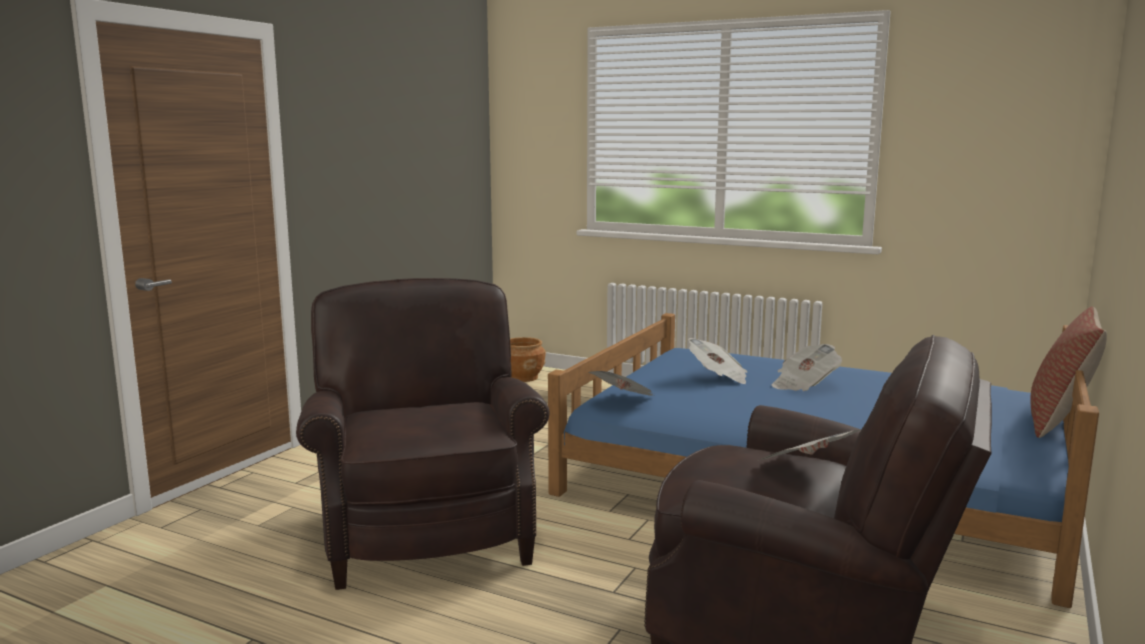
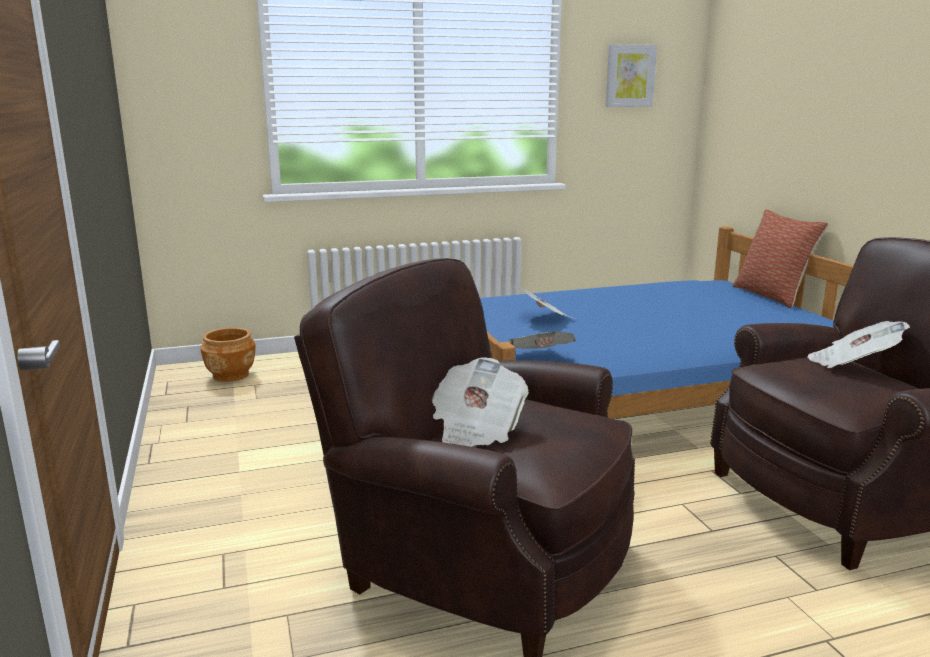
camera: 45 degrees left, 5 degrees up
newspaper [772,344,842,391] -> newspaper moved to [431,357,529,447]
none -> picture [606,44,657,107]

